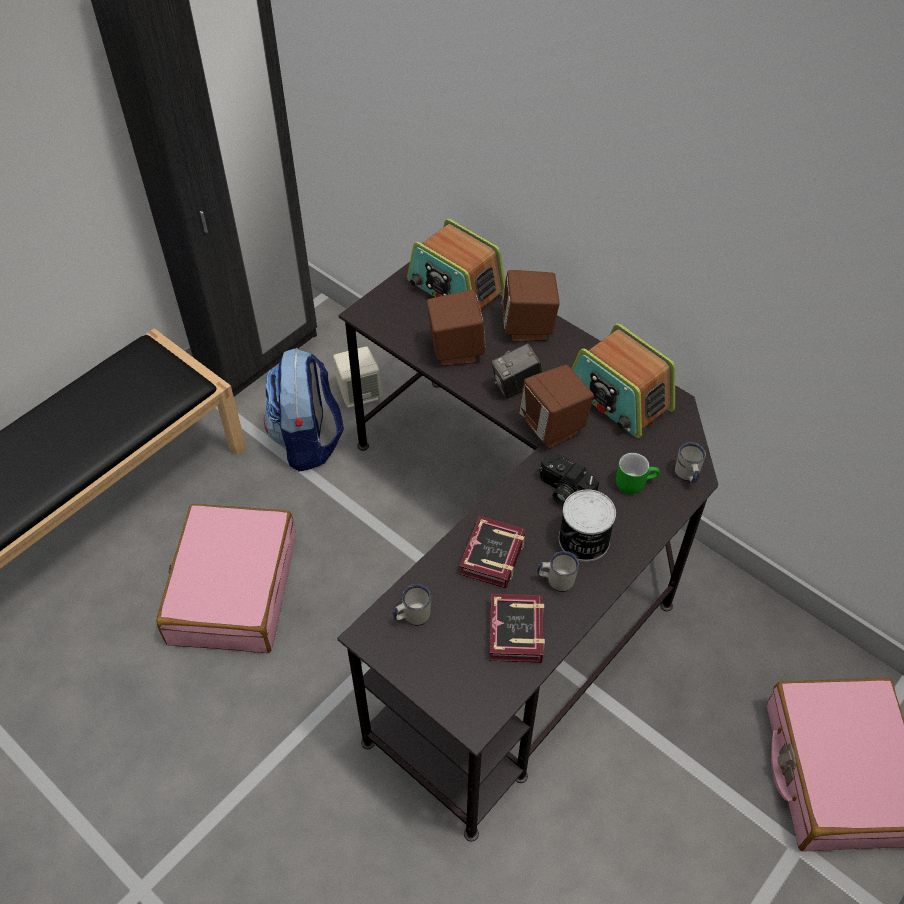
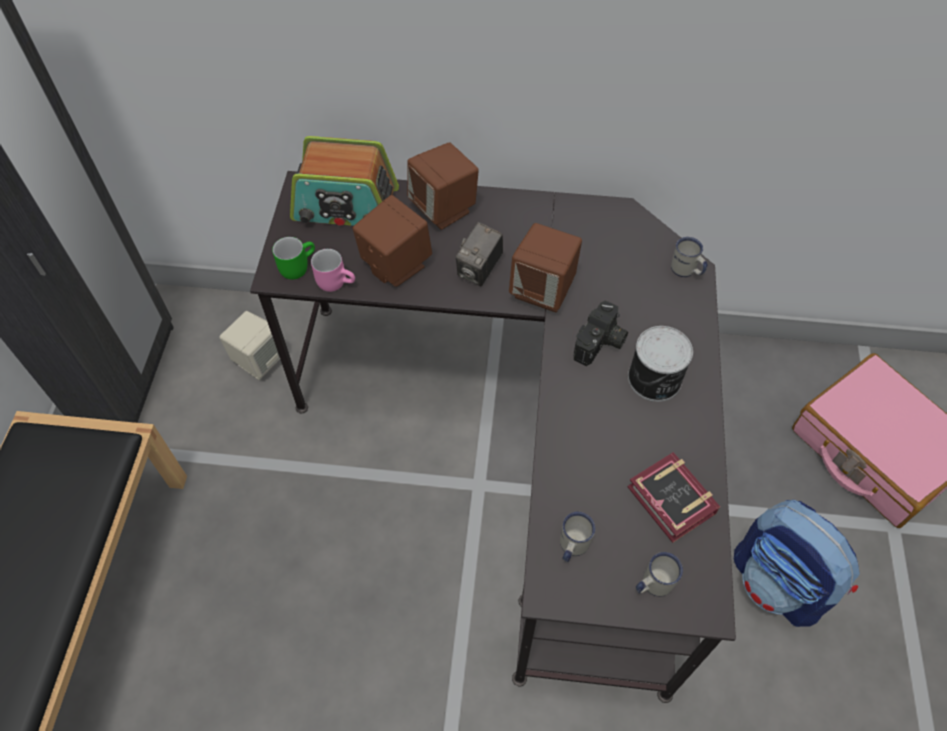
camera: 35 degrees left, 5 degrees up
pink suitcase [156,504,296,653] -> none
backpack [264,348,344,471] -> backpack moved to [734,500,860,627]
book [459,516,526,589] -> none
white mug [537,551,579,592] -> white mug moved to [636,552,683,597]
camera [539,453,599,506] -> camera turned 60 degrees counterclockwise [574,300,628,366]
radio [571,324,675,438] -> none
green mug [616,453,660,494] -> green mug moved to [272,237,315,280]
none -> pink mug [311,249,355,292]

